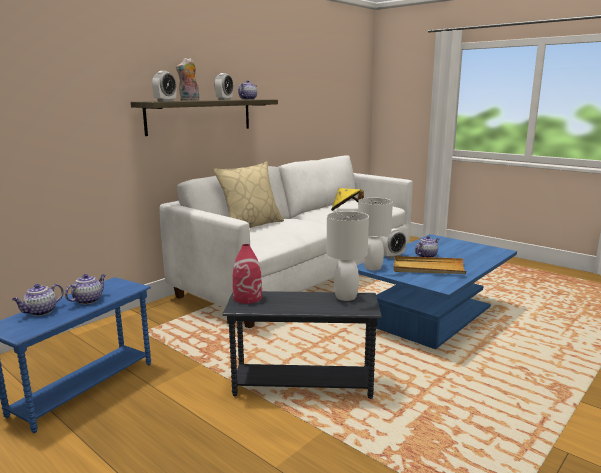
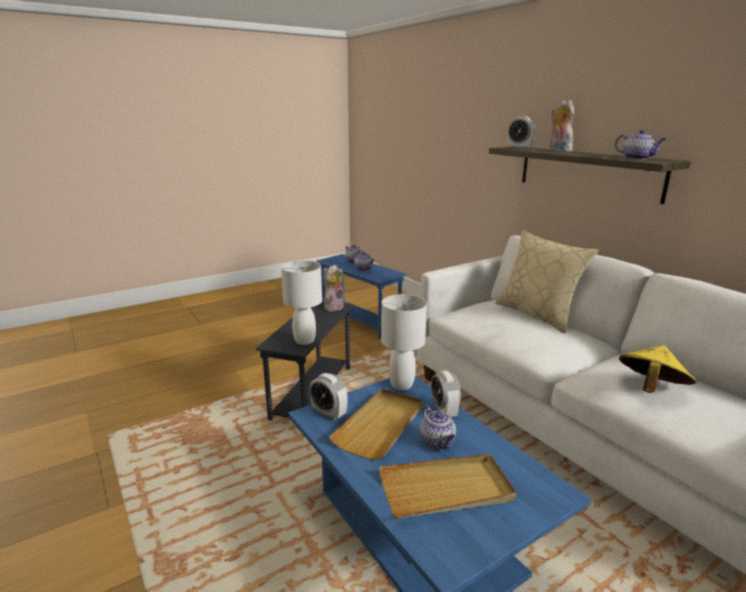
camera: 105 degrees right, 5 degrees up
alarm clock [214,73,233,100] -> alarm clock moved to [309,373,348,420]
red vase [233,244,262,304] -> plush toy [324,265,344,312]
none -> beige tray [379,454,517,519]

